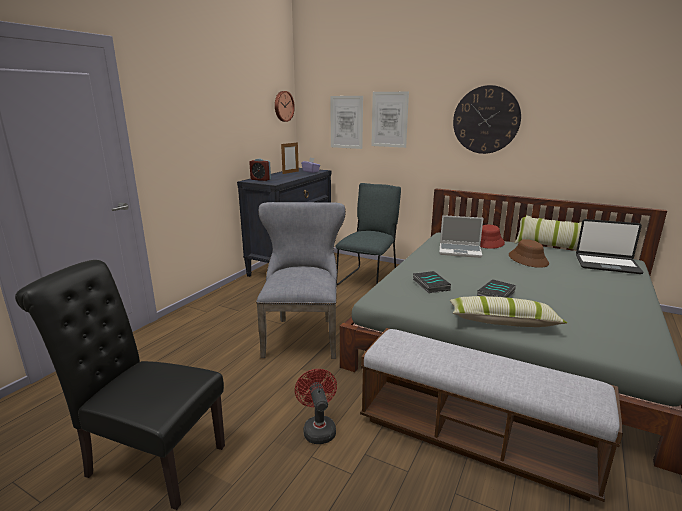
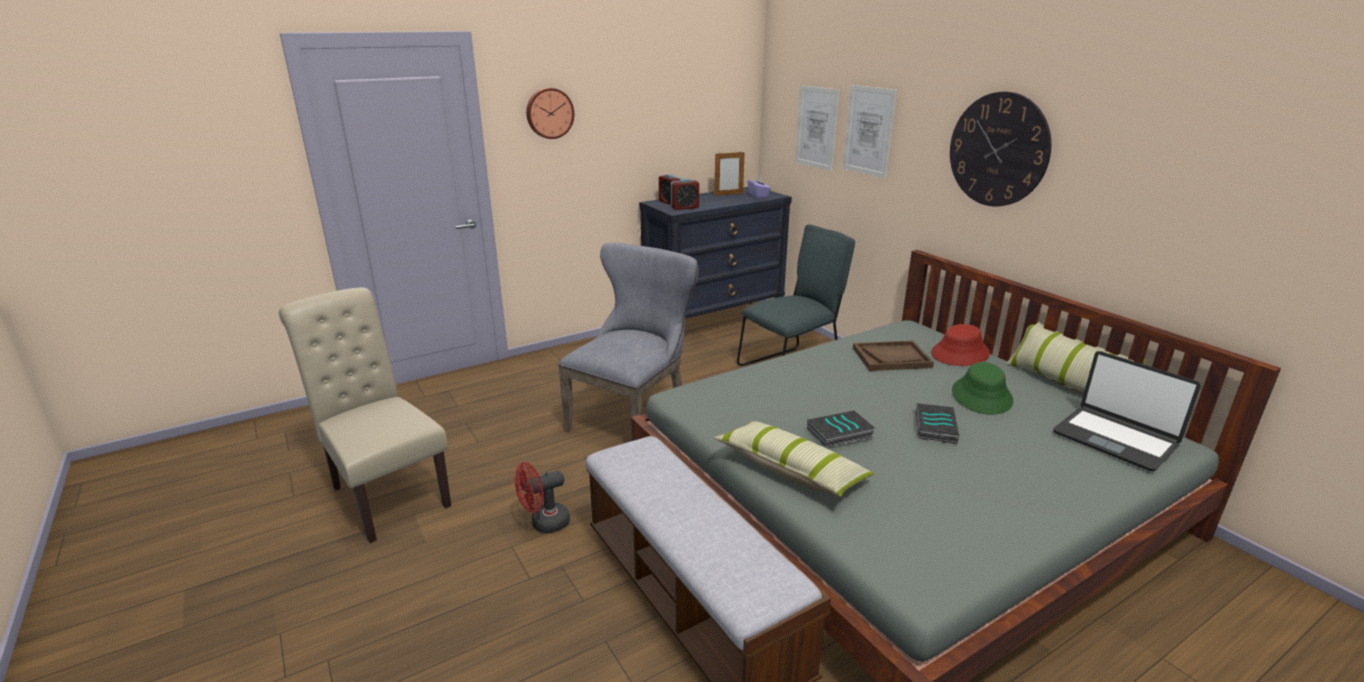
camera: 30 degrees right, 5 degrees up
black chair [15,260,225,510] -> beige chair [279,287,451,543]
wall clock [275,91,295,122] -> wall clock moved to [526,88,574,139]
red fan [295,369,337,444] -> red fan turned 135 degrees counterclockwise [514,462,570,533]
book [413,271,451,293] -> book moved to [915,403,959,444]
laptop [439,215,483,258] -> brown tray [853,341,934,371]
brown hat [509,239,549,268] -> green hat [952,362,1013,415]
none -> alarm clock [671,179,699,210]

